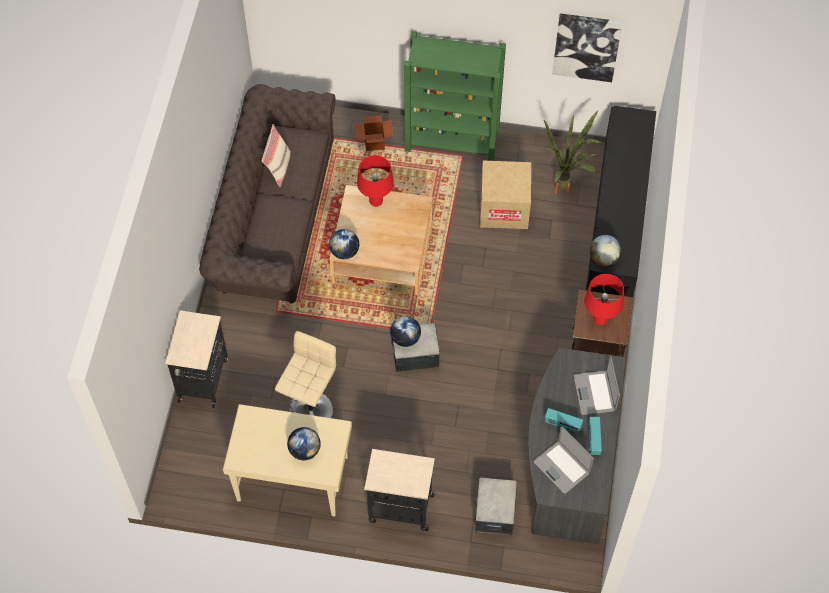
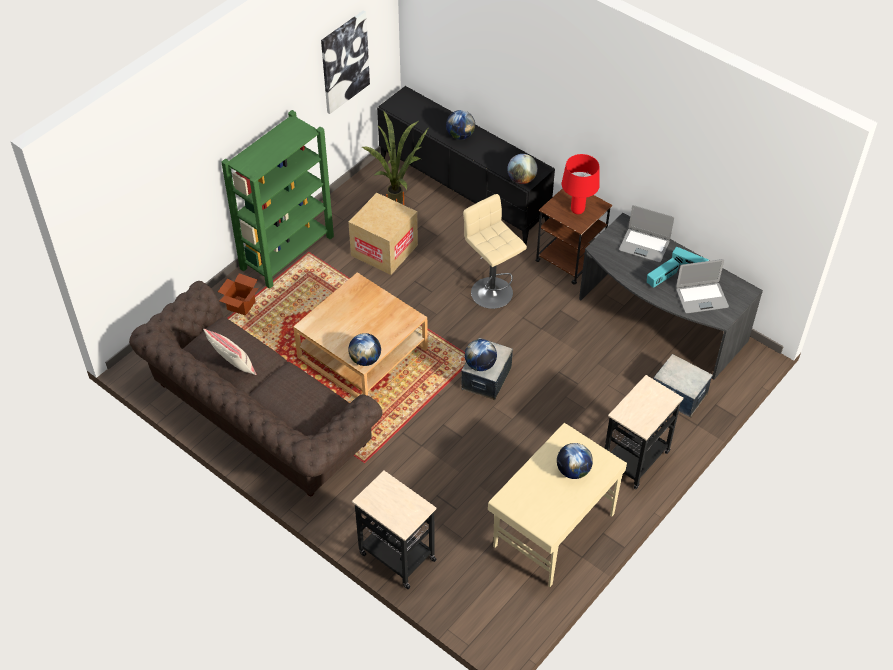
camera: 60 degrees left, 10 degrees down
beige stool [275,331,336,418] -> beige stool moved to [463,194,527,309]
red table lamp [357,155,394,207] -> none
none -> globe [446,110,475,140]

